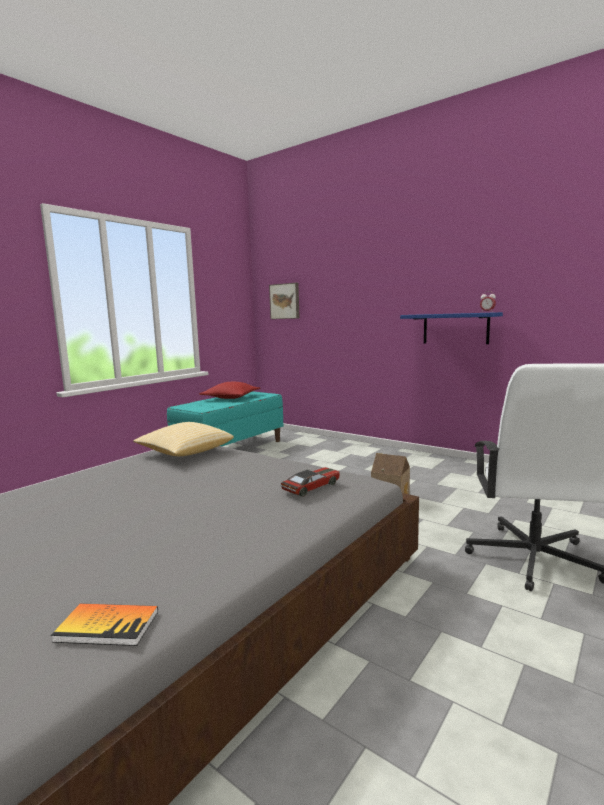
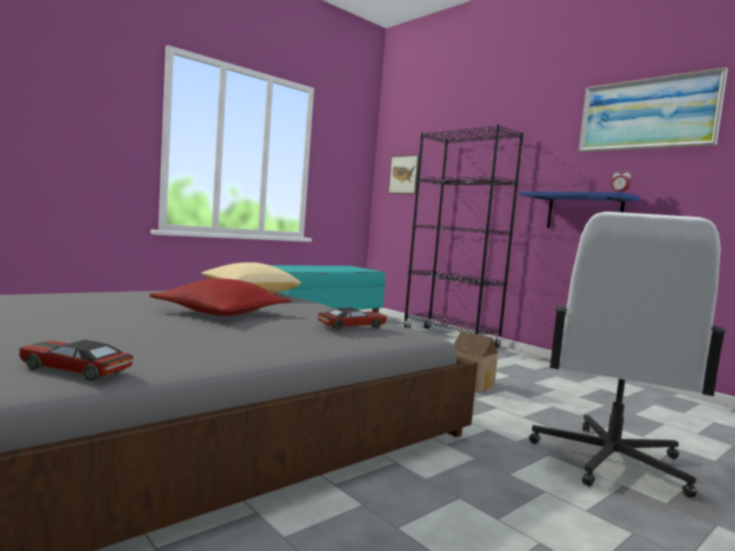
camera: 10 degrees right, 5 degrees down
book [51,604,158,646] -> toy car [19,340,134,381]
red pillow [199,382,260,399] -> red pillow moved to [149,279,291,316]
none -> black bookcase [403,125,524,348]
none -> picture [579,67,728,152]

